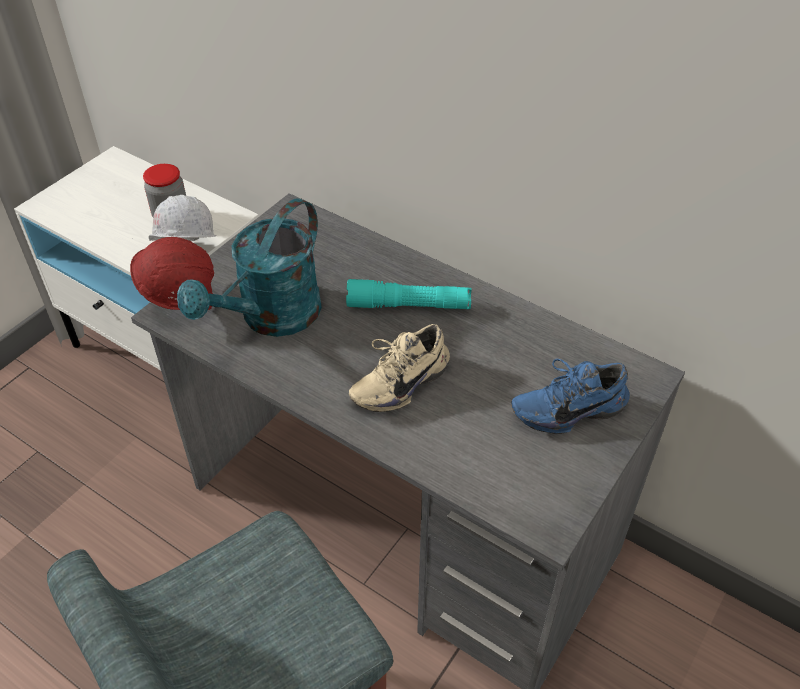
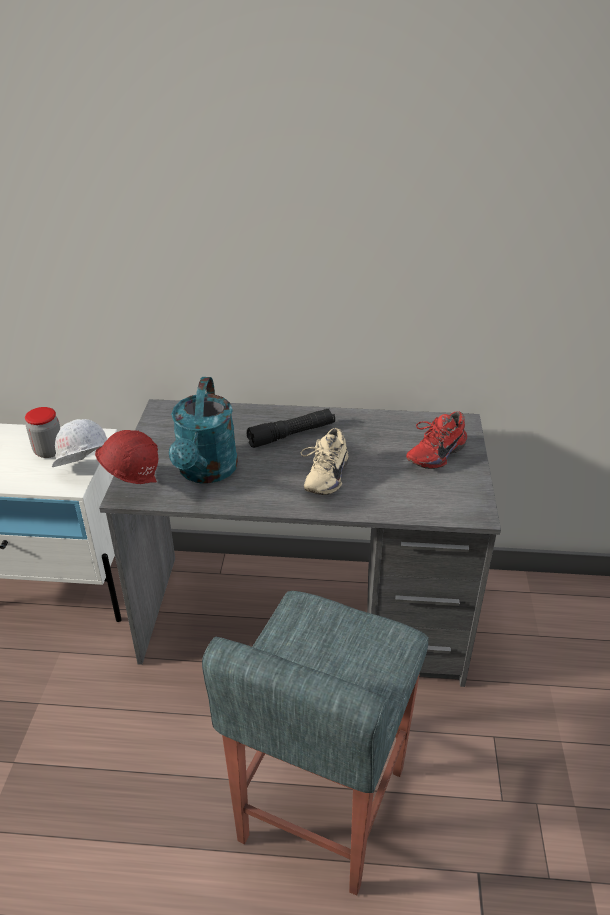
camera: 30 degrees left, 10 degrees down
turquoise flashlight [346,279,472,309] -> black flashlight [246,409,335,448]
blue shoe [511,359,630,434] -> red shoe [406,411,467,469]

